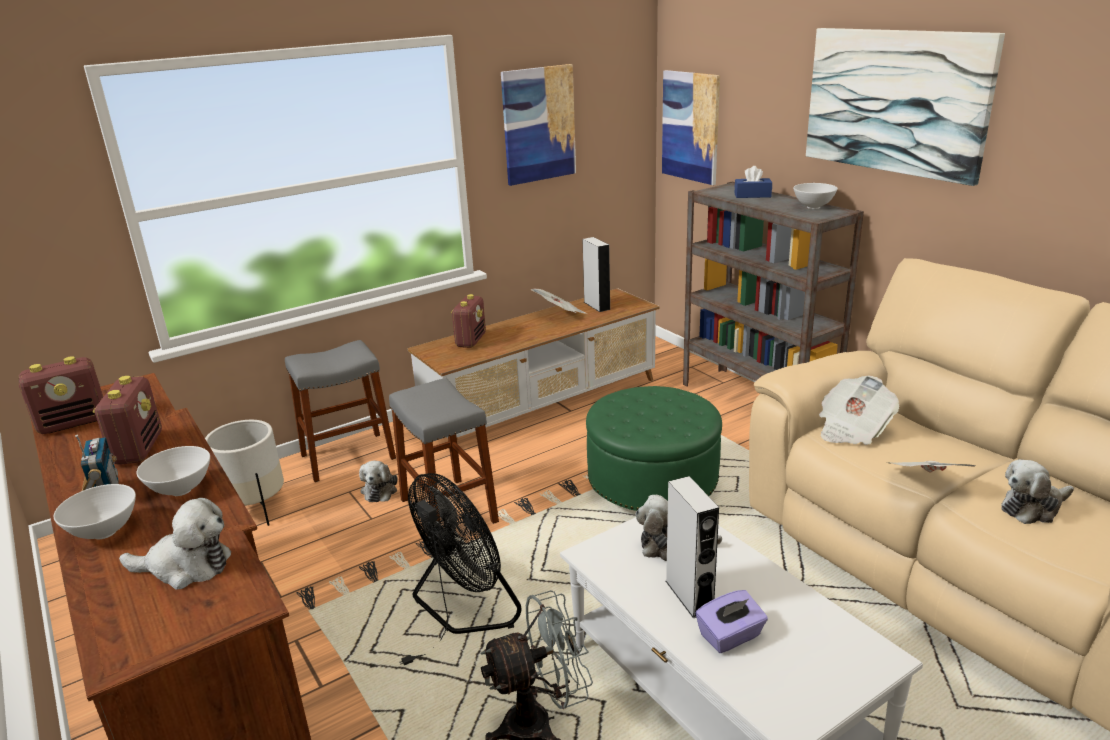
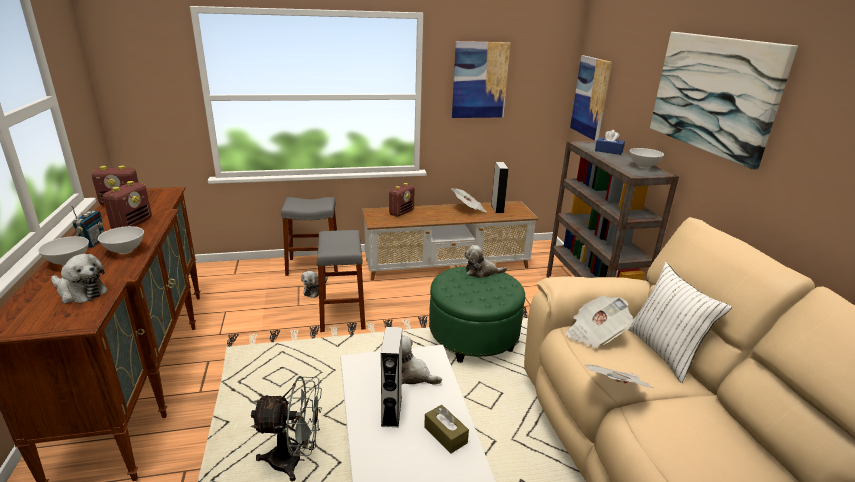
camera: 20 degrees right, 0 degrees up
white planter [205,420,284,526] -> none
black fan [399,473,521,665] -> none
purple tissue box [696,590,768,653] -> none
plush toy [1001,459,1074,524] -> plush toy moved to [464,245,507,278]
none -> brown tissue box [424,405,469,454]
none -> white pillow [628,262,732,383]

